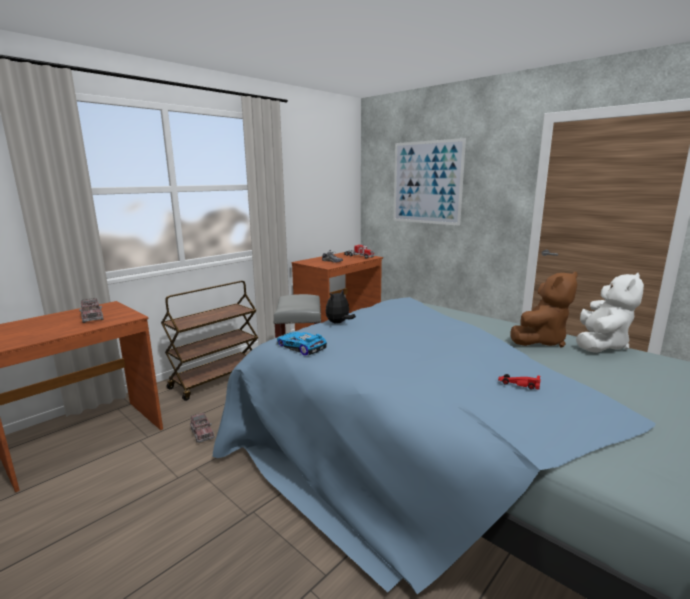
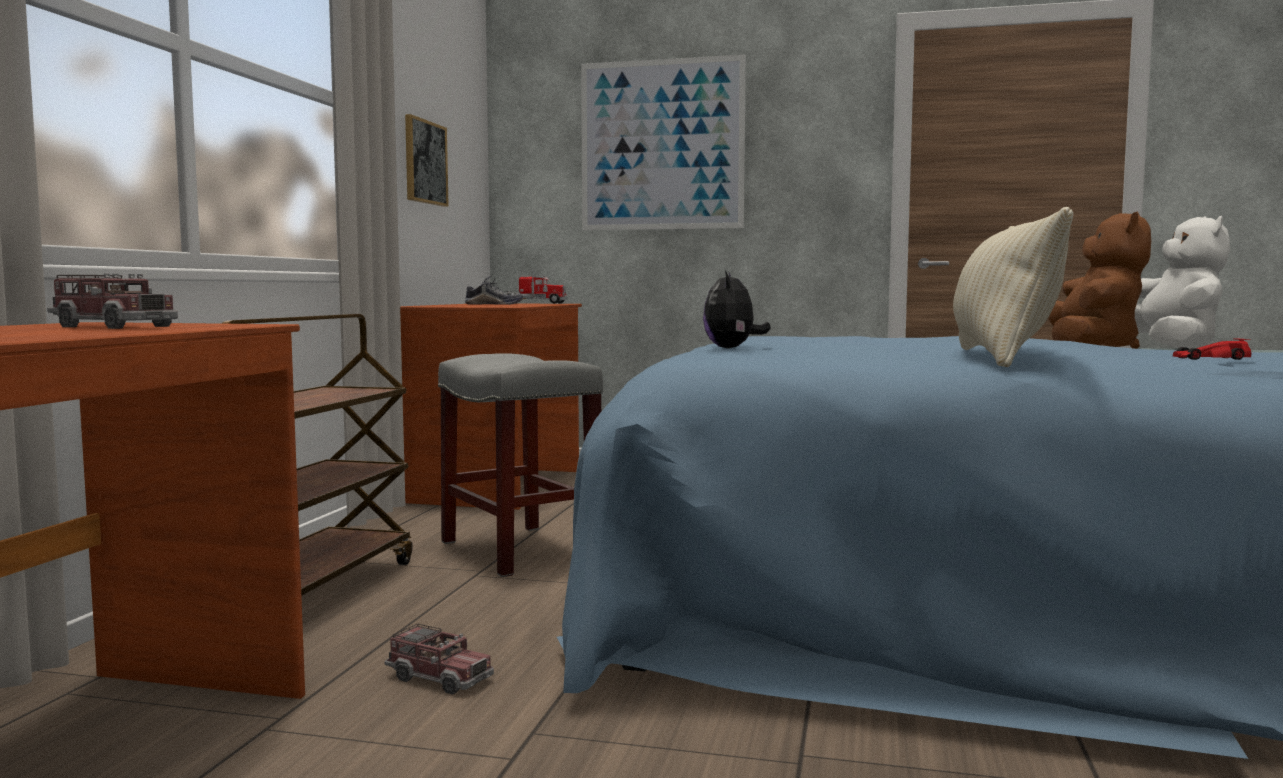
camera: 30 degrees left, 10 degrees down
toy car [276,332,327,355] -> none
none -> picture [405,114,449,207]
none -> beige pillow [953,207,1073,367]

